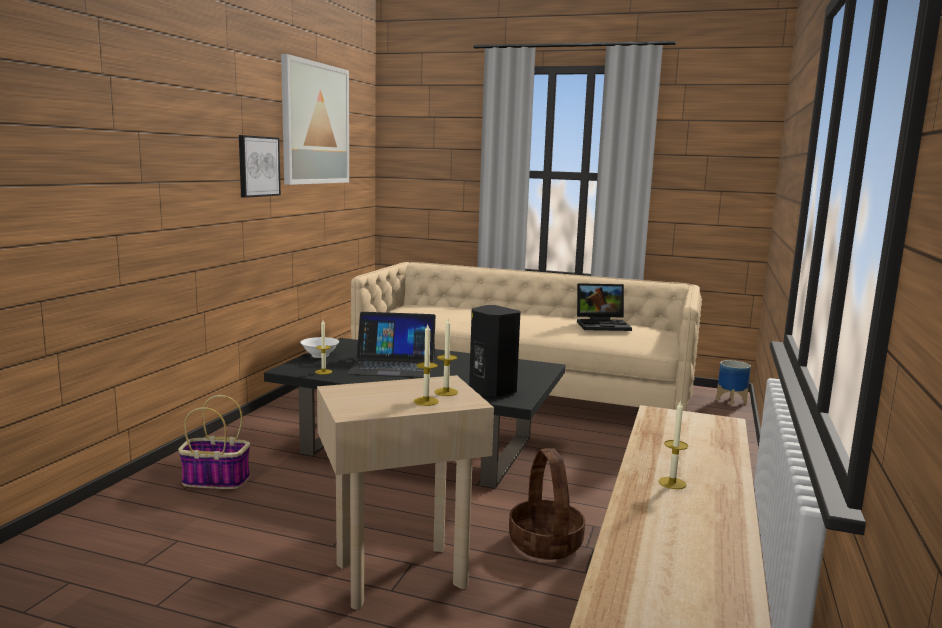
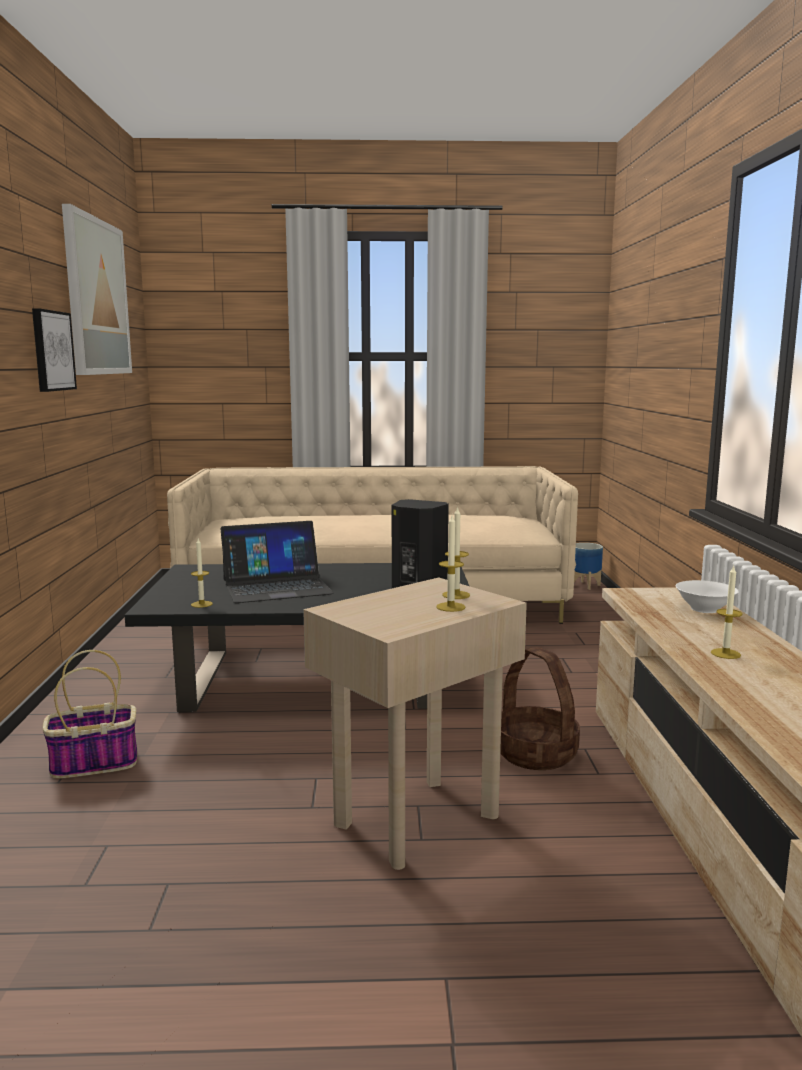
camera: 20 degrees left, 0 degrees up
white bowl [300,337,339,358] -> white bowl moved to [675,580,739,613]
laptop [577,283,632,331] -> none

